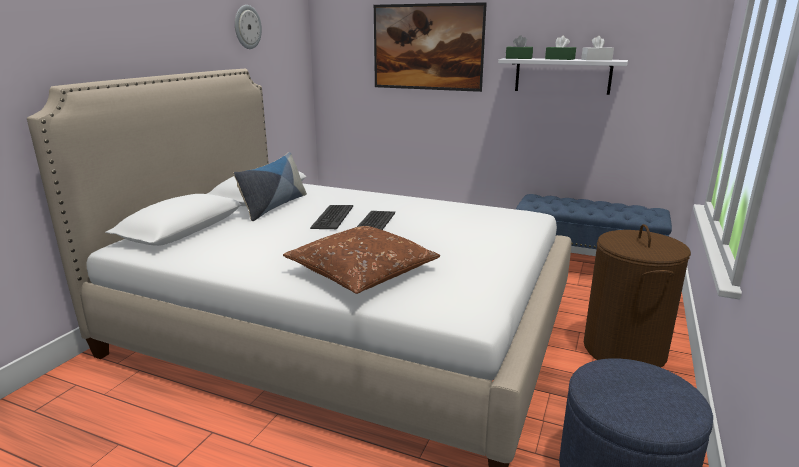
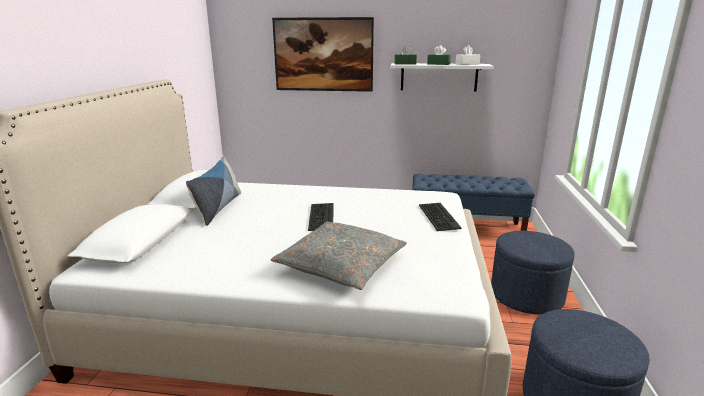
camera: 15 degrees left, 0 degrees up
wall clock [235,5,262,49] -> none
brown pillow [283,226,440,294] -> grey pillow [271,222,407,290]
keyboard [310,205,353,229] -> keyboard moved to [419,203,462,231]
brown laundry basket [584,224,691,368] -> blue ottoman [491,231,575,315]

